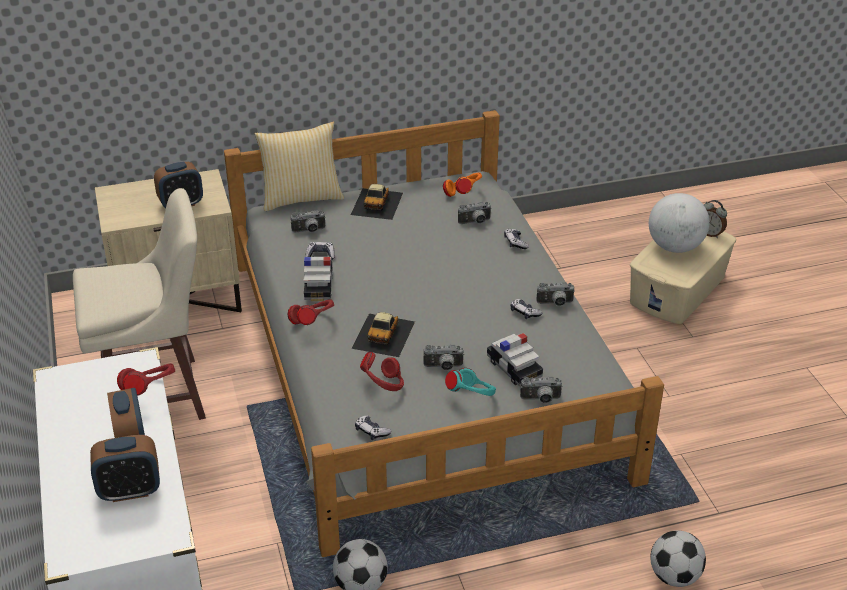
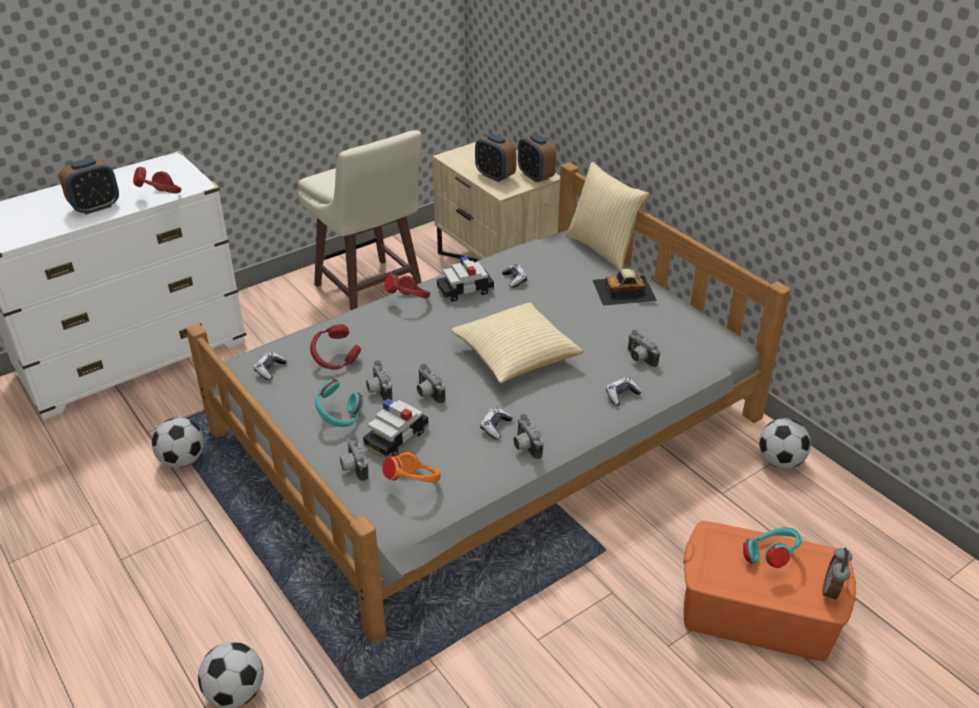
camera: 70 degrees right, 0 degrees up
alarm clock [90,435,160,502] -> alarm clock moved to [518,134,556,183]
camera [291,210,326,232] -> camera moved to [416,364,445,404]
toy car [351,312,415,357] -> none
orange headphones [443,172,483,197] -> orange headphones moved to [382,451,441,483]
beige storage box [630,231,736,324] -> orange storage box [683,521,856,661]
globe [649,193,709,253] -> turquoise headphones [743,527,802,568]
none -> pillow [451,303,583,383]
none -> football [759,418,811,469]

